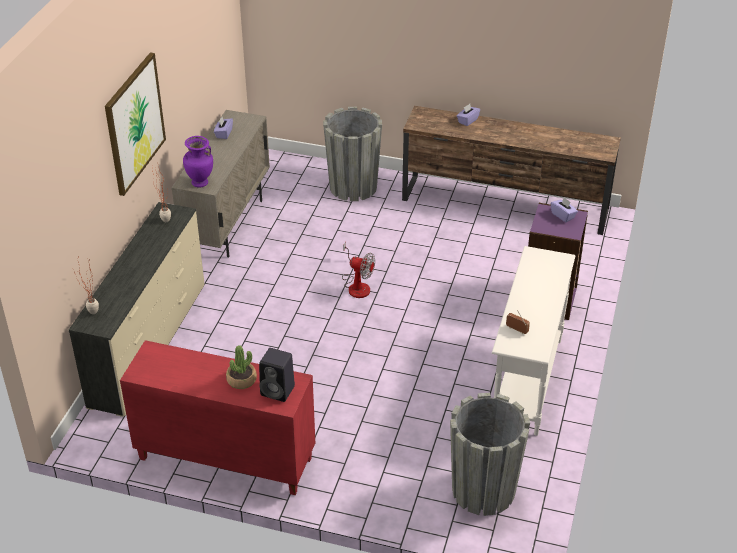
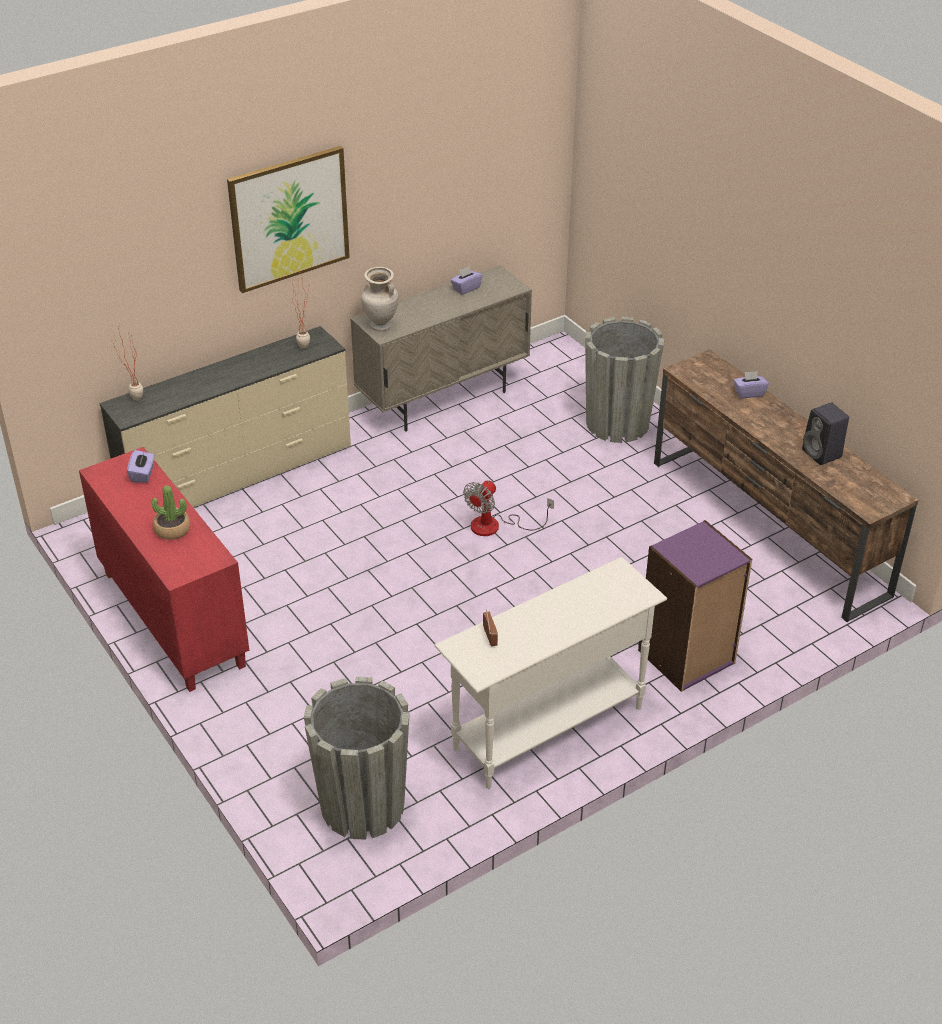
camera: 40 degrees right, 0 degrees up
purple vase [183,136,213,187] -> beige vase [361,267,398,331]
black speaker [259,348,295,402] -> black speaker moved to [802,403,849,465]
fan [342,242,375,298] -> fan turned 60 degrees clockwise [463,480,554,536]
purple tissue box [550,198,578,222] -> purple tissue box moved to [127,450,155,483]

